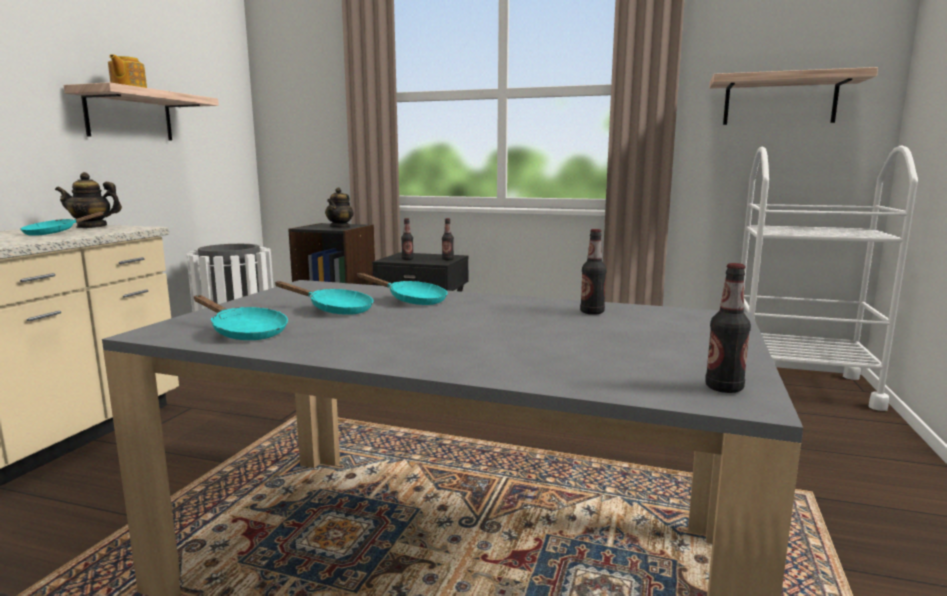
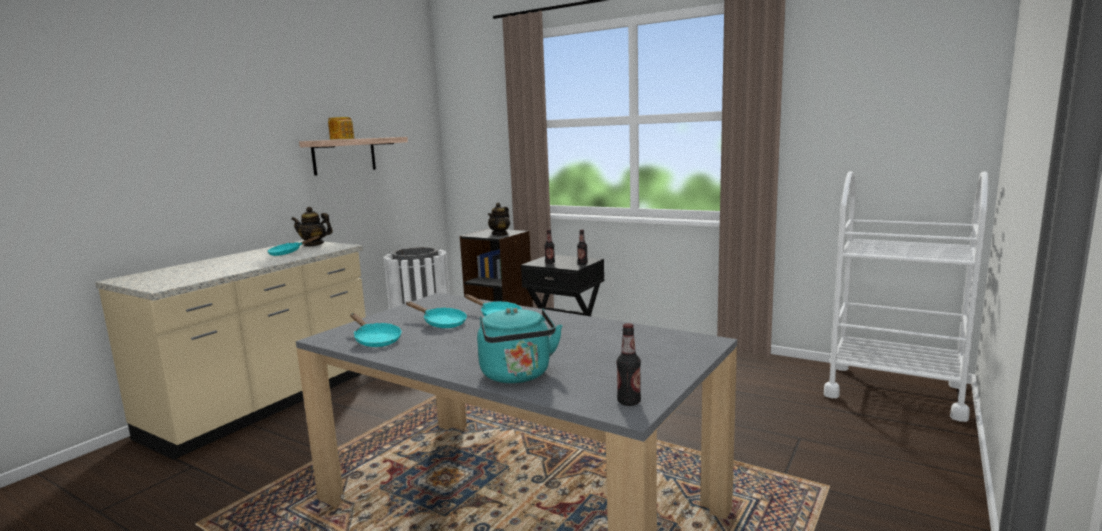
camera: 15 degrees right, 0 degrees up
bottle [580,229,607,315] -> none
shelf [709,67,878,125] -> none
none -> turquoise kettle [477,307,562,383]

